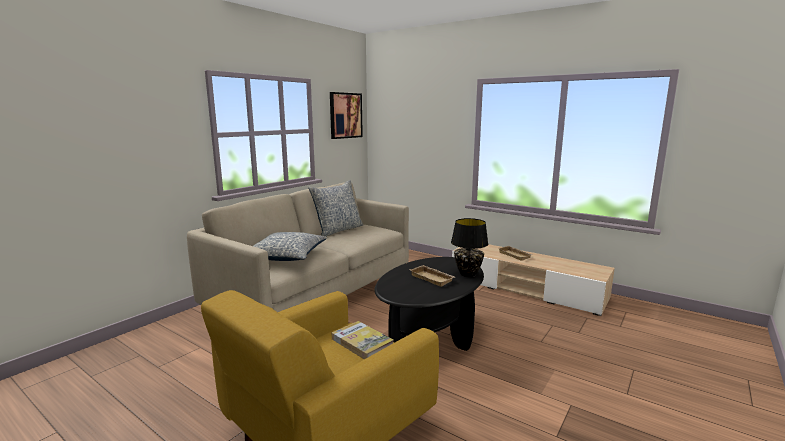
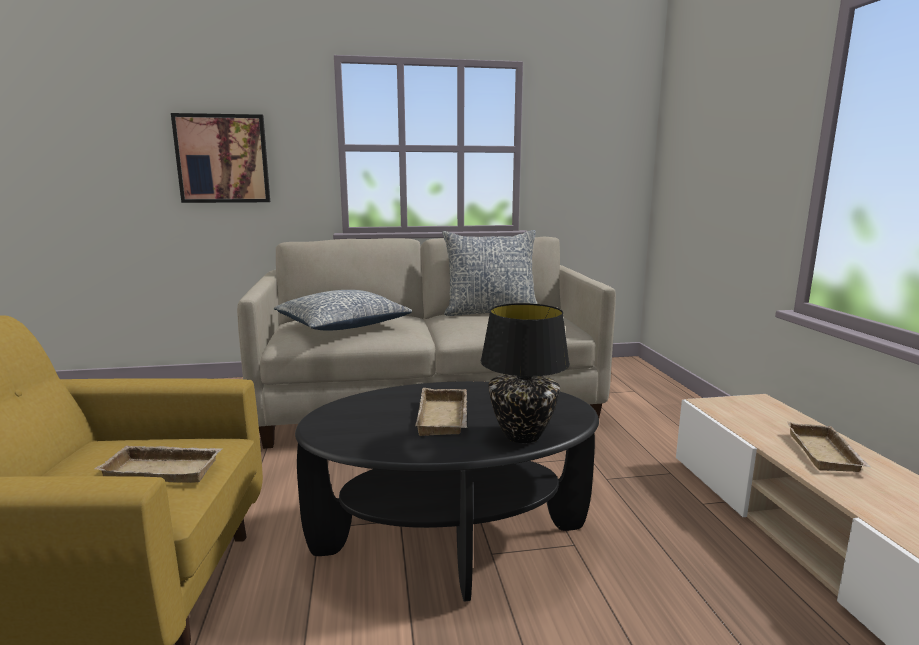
camera: 45 degrees right, 0 degrees up
picture [330,92,363,139] -> picture moved to [171,113,270,203]
book [332,321,393,359] -> beige tray [94,445,222,483]

